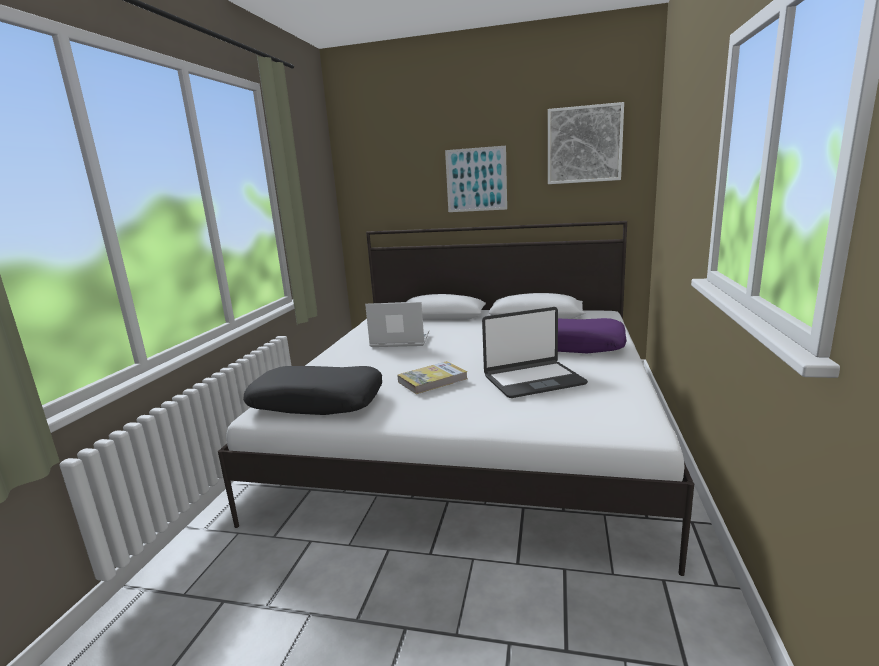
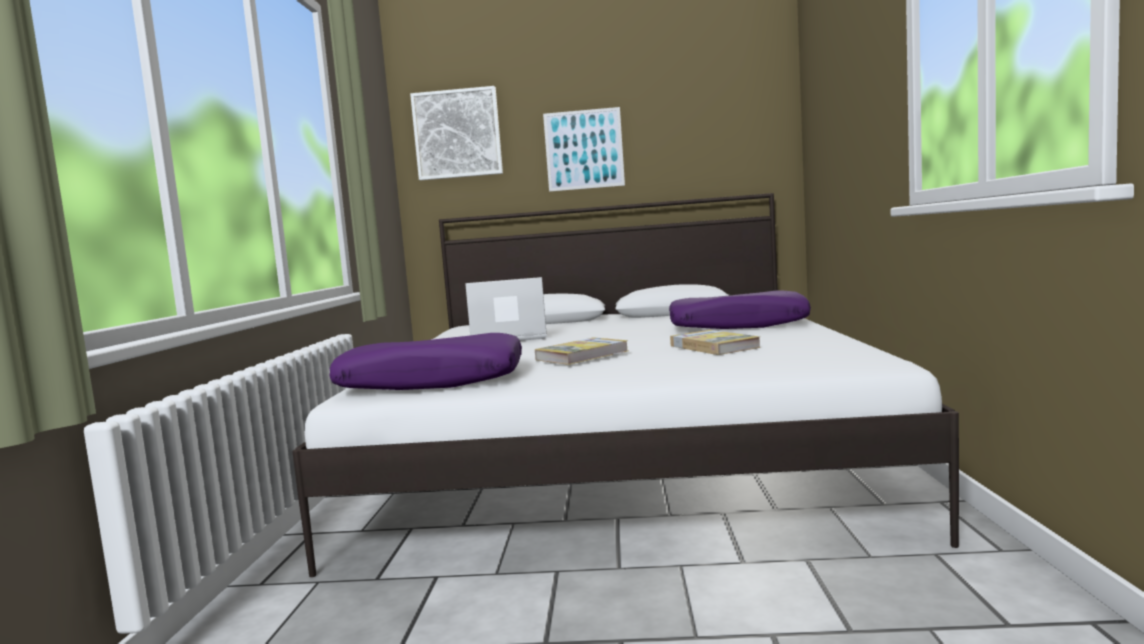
camera: 10 degrees left, 10 degrees down
black pillow [243,366,382,415] -> purple pillow [329,333,522,390]
laptop [482,307,588,398] -> book [670,330,761,355]
picture [548,102,624,184] -> picture moved to [410,86,503,180]

